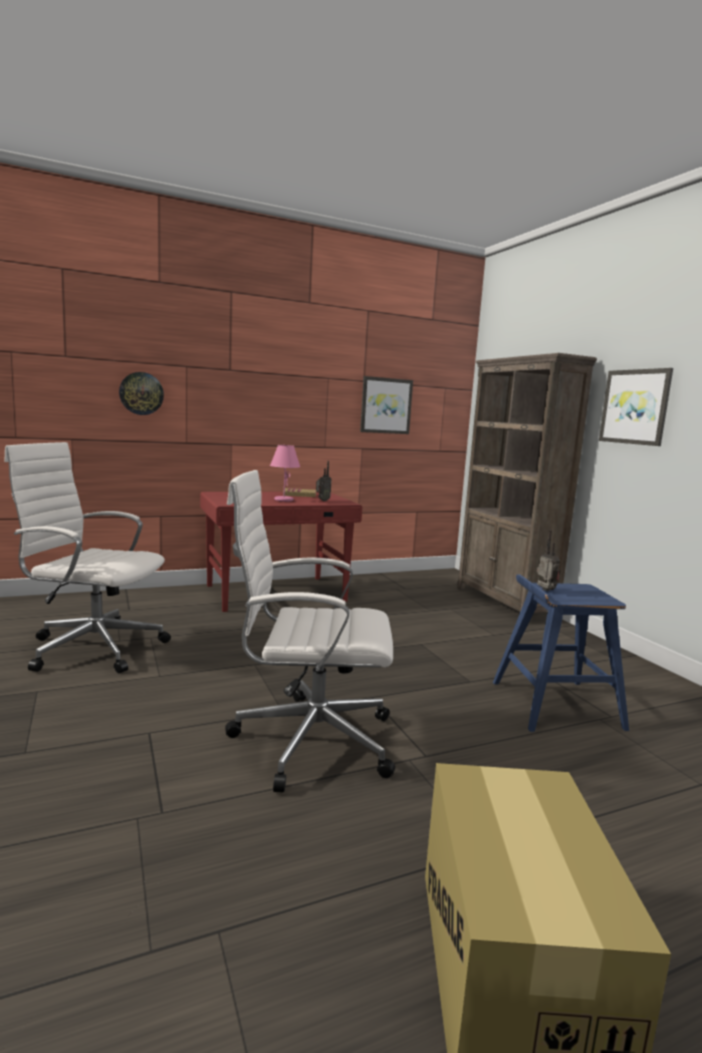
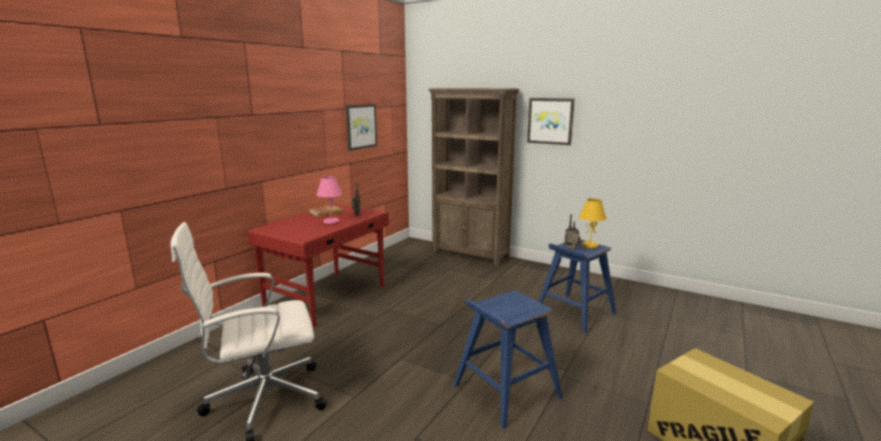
camera: 35 degrees left, 5 degrees up
wall clock [119,372,164,415] -> none
white office chair [225,470,395,793] -> blue stool [453,291,563,429]
none -> yellow table lamp [579,198,607,248]

